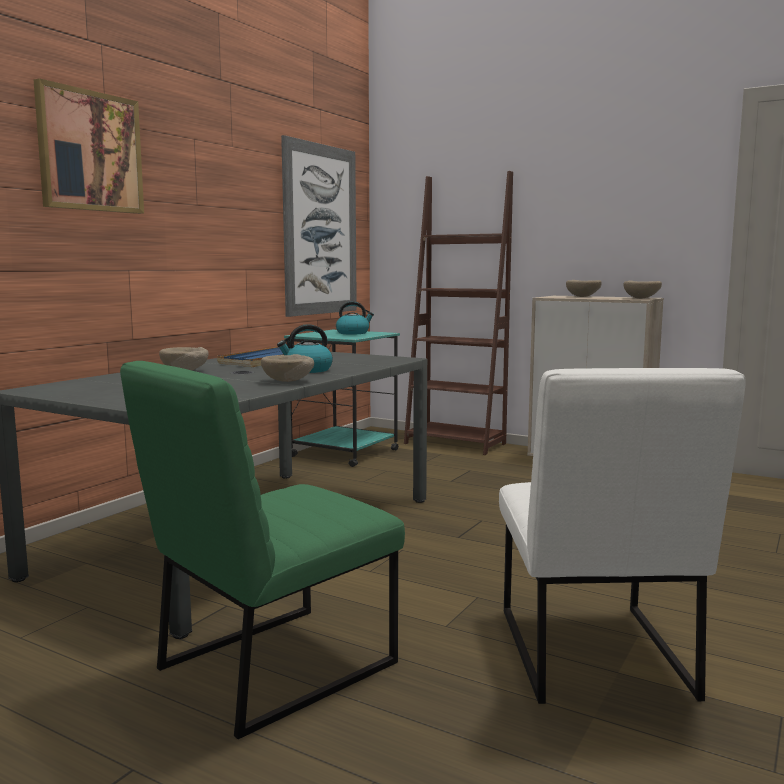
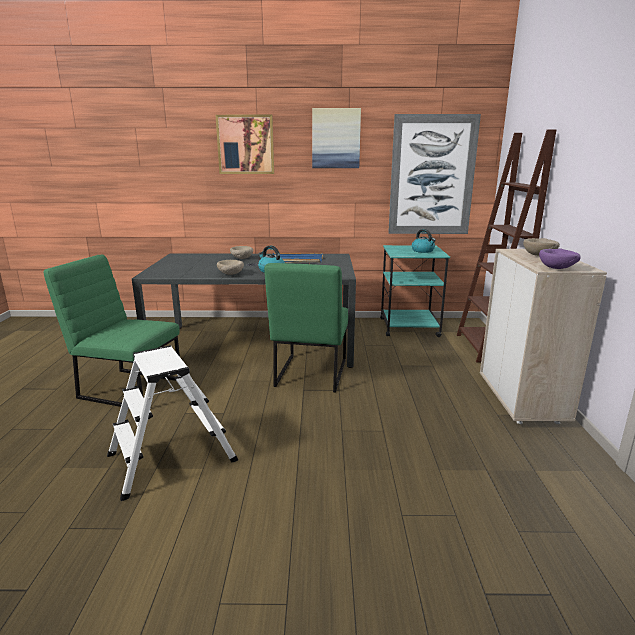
camera: 60 degrees right, 10 degrees up
white chair [499,368,746,704] -> white step ladder [107,345,238,501]
beige bowl [623,280,662,299] -> purple bowl [539,249,581,269]
none -> green chair [264,263,348,392]
none -> picture [312,108,361,168]

